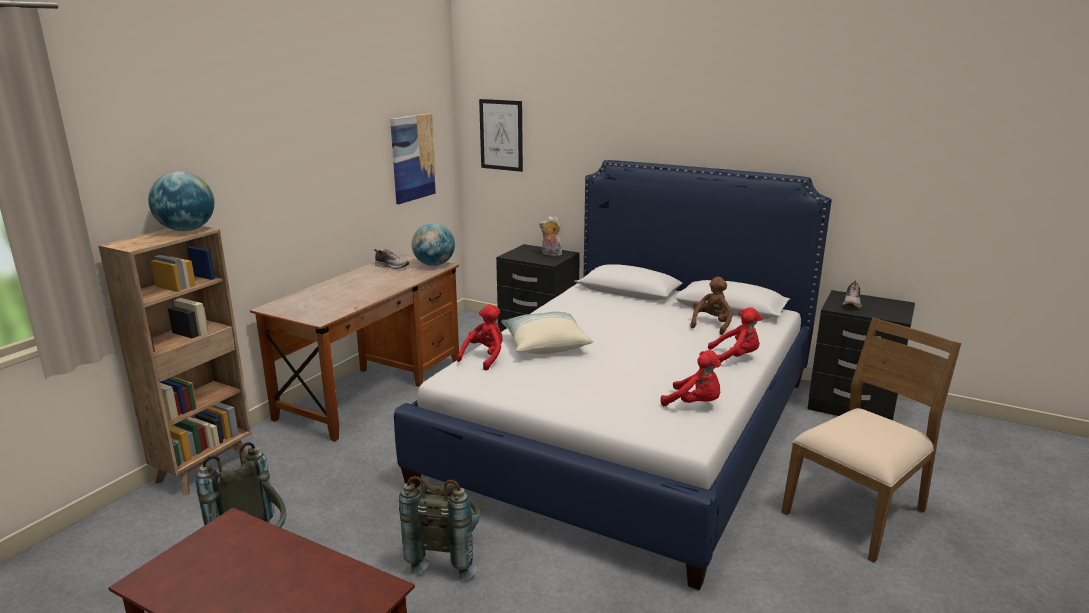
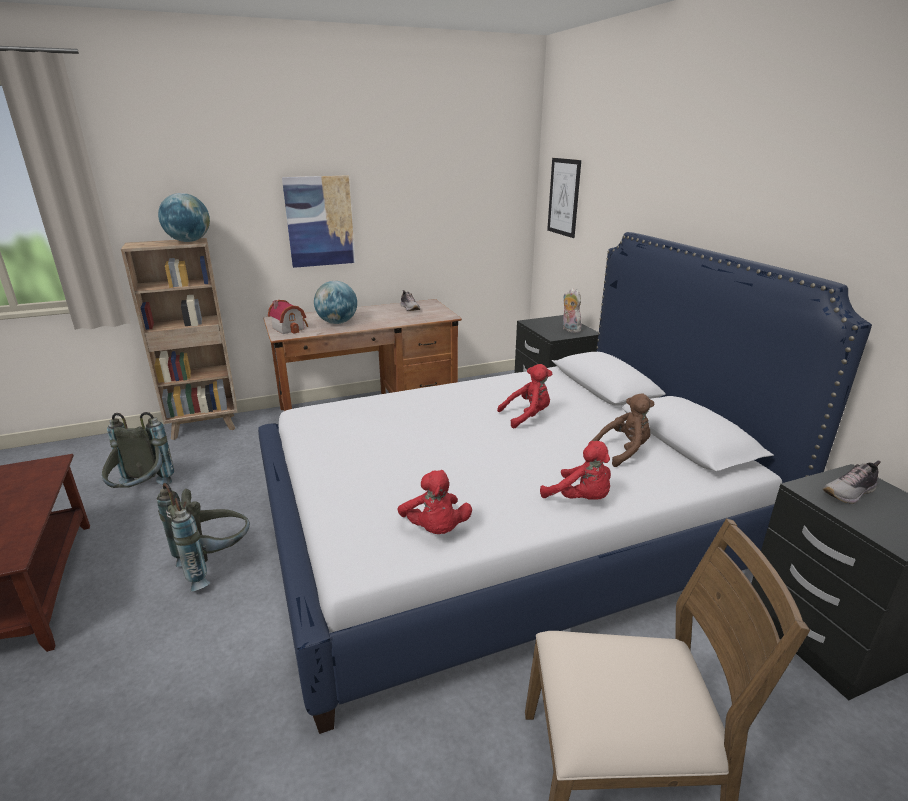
camera: 40 degrees right, 5 degrees up
picture [390,113,436,204] -> picture moved to [282,175,355,268]
globe [412,223,455,266] -> globe moved to [314,281,357,324]
red plush toy [457,304,503,370] -> red plush toy moved to [497,364,552,428]
pillow [501,312,593,354] -> none
none -> toy house [268,300,308,334]

